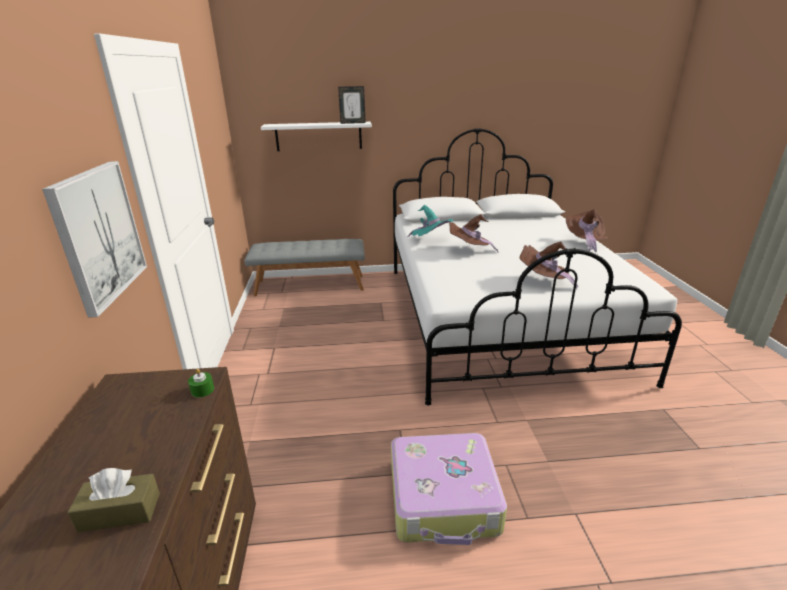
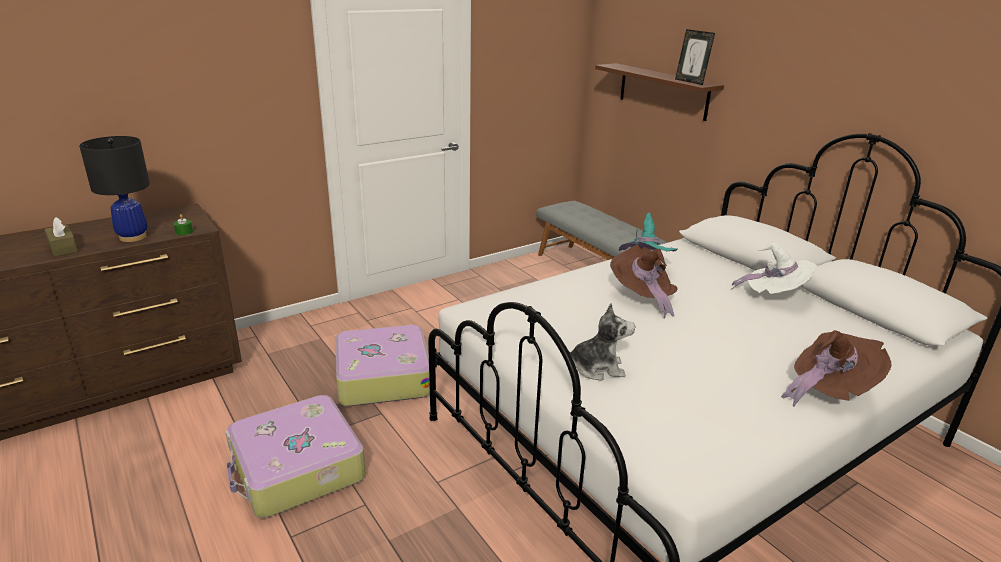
camera: 60 degrees right, 0 degrees up
picture [42,161,147,318] -> none
white shelf [261,122,372,151] -> brown shelf [595,63,724,121]
brown hat [520,241,578,289] -> plush toy [570,303,635,381]
none -> black table lamp [79,136,150,242]
none -> suitcase [335,325,430,406]
none -> white hat [731,241,820,294]

